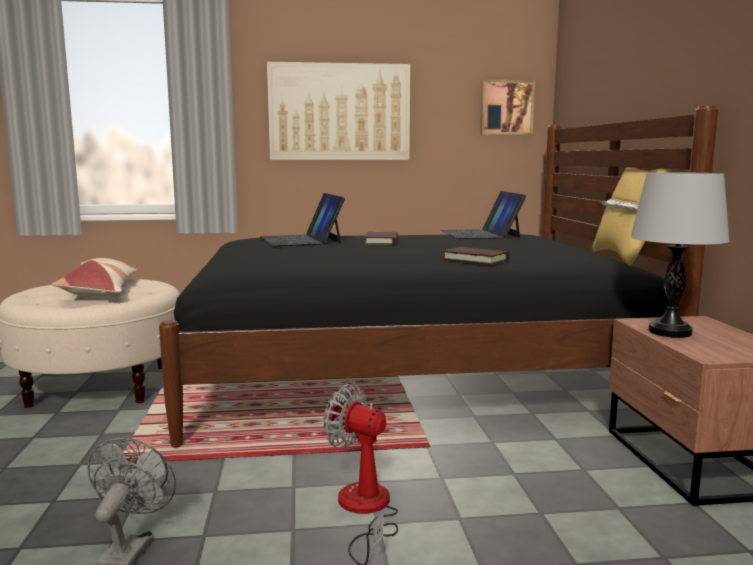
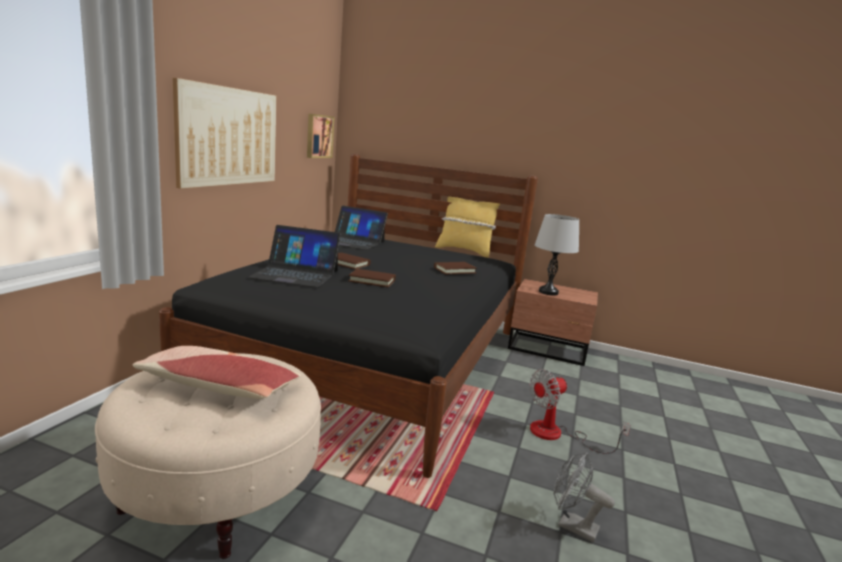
camera: 65 degrees left, 5 degrees up
none -> brown book [348,269,396,288]

